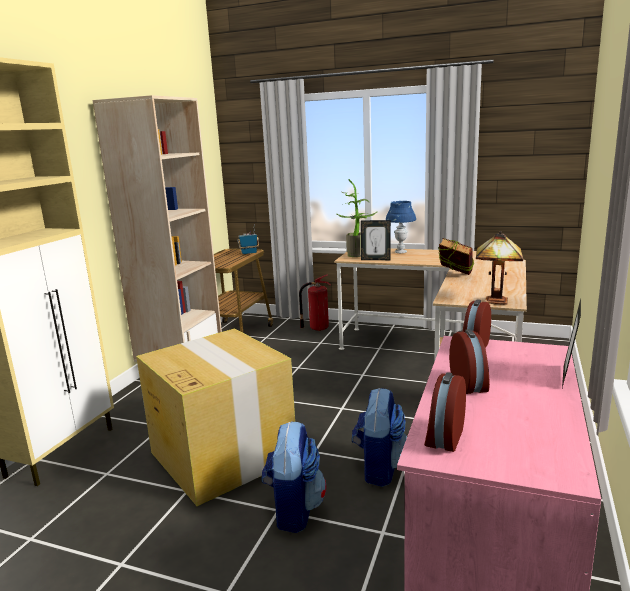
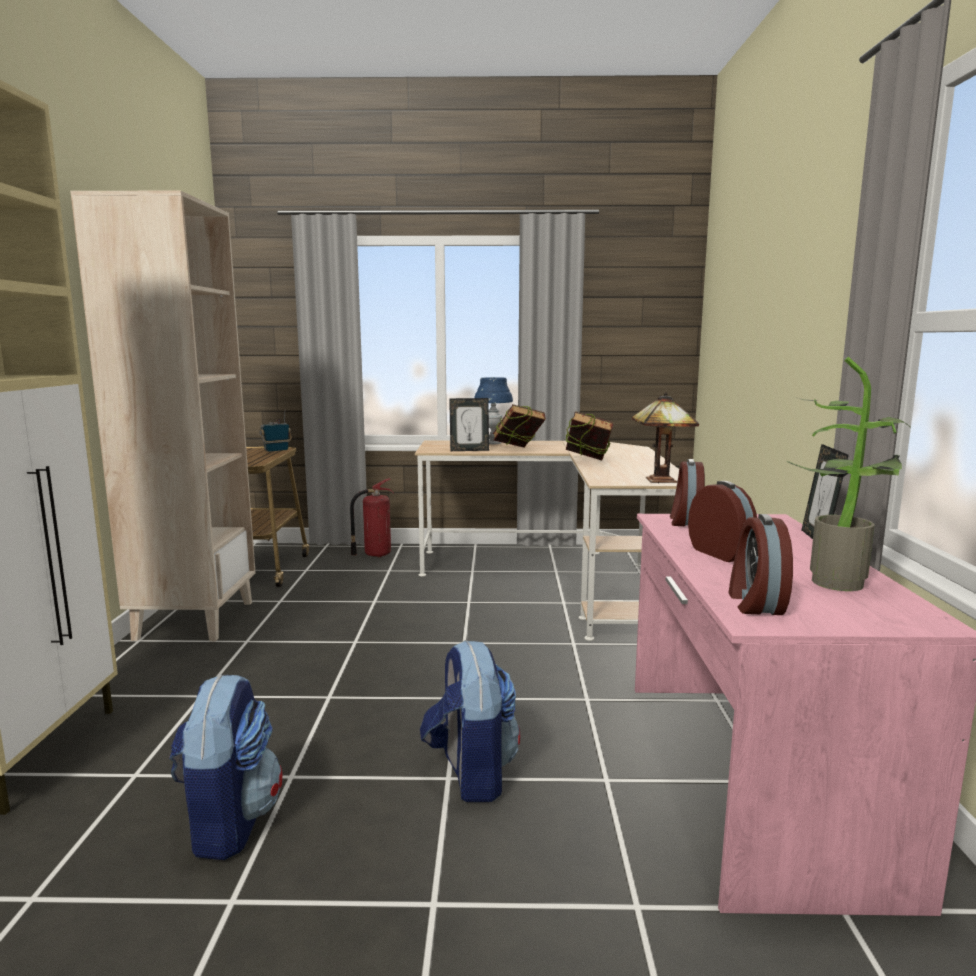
camera: 20 degrees left, 5 degrees down
cardboard box [136,328,295,506] -> none
potted plant [337,179,377,257] -> potted plant moved to [787,357,911,591]
backpack [352,388,407,487] -> backpack moved to [169,674,283,860]
none -> book [493,405,545,448]

